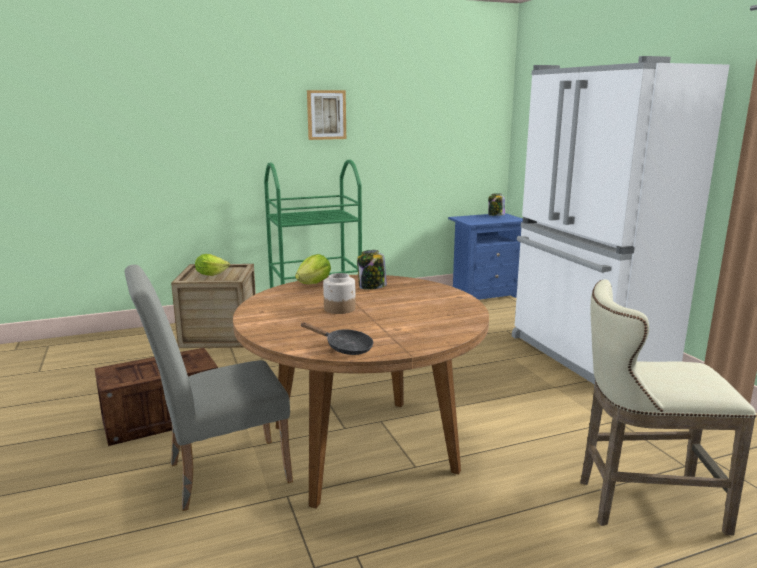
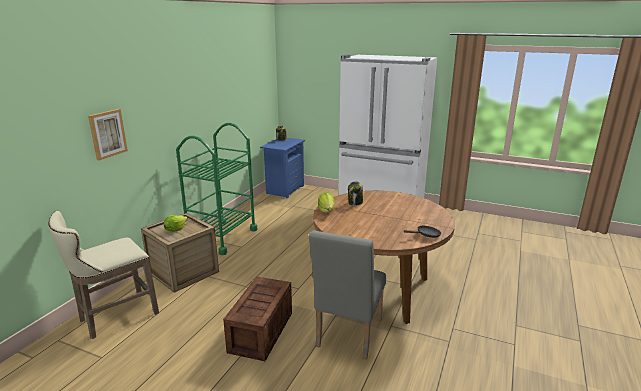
camera: 45 degrees left, 5 degrees up
picture [307,90,346,140] -> picture moved to [88,109,128,160]
jar [323,273,356,314] -> none
beige stool [580,279,757,535] -> beige stool moved to [49,211,159,339]

